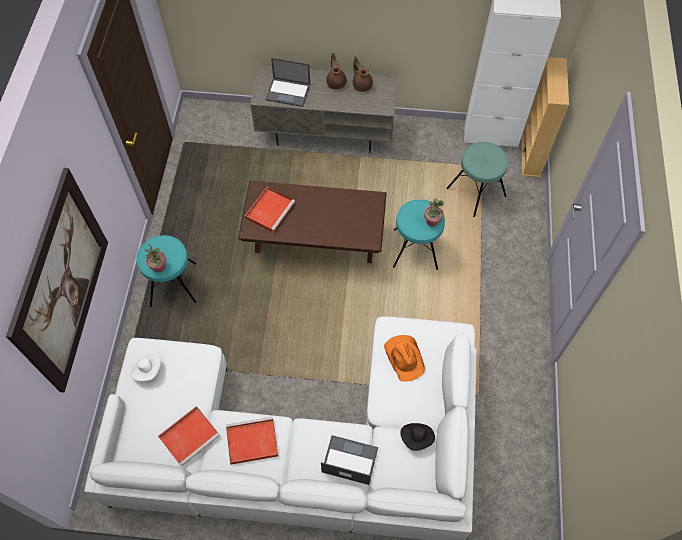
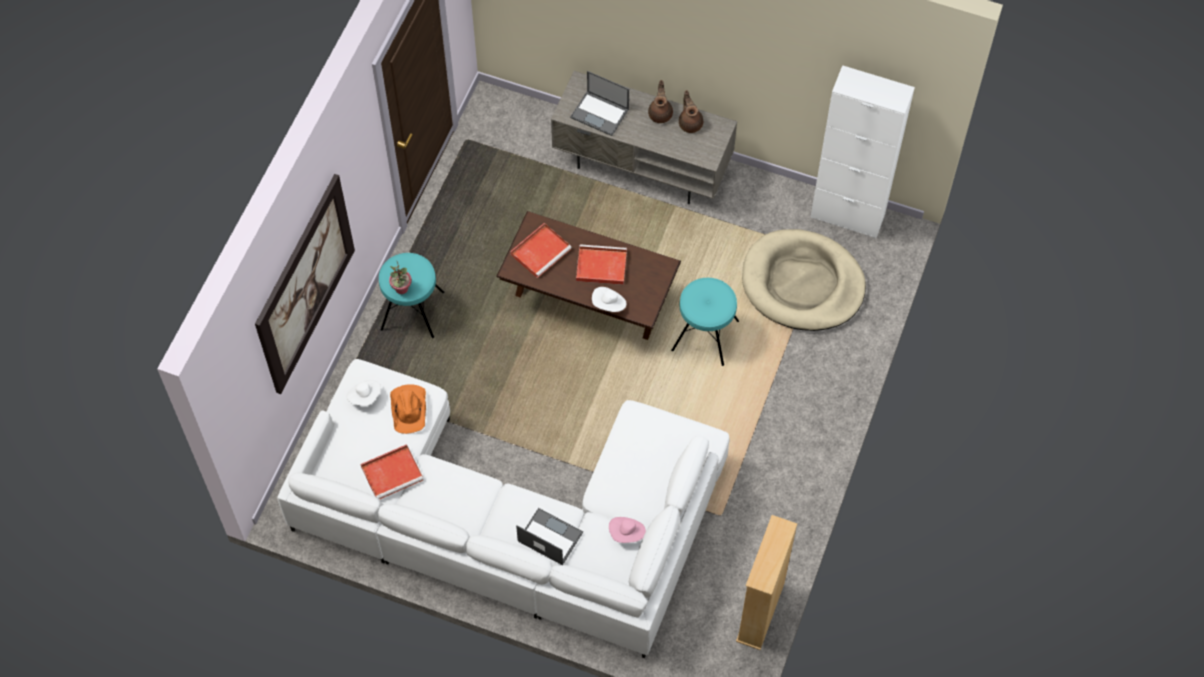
camera: 15 degrees right, 0 degrees up
red tray [226,417,278,465] -> red tray moved to [576,244,627,285]
orange hat [384,335,425,382] -> orange hat moved to [390,384,426,434]
black hat [400,423,435,451] -> pink hat [609,517,646,543]
potted plant [424,198,444,227] -> none
turquoise stool [447,142,509,217] -> beige dog bed [742,229,866,331]
beige bookcase [521,57,569,177] -> beige bookcase moved to [736,515,797,650]
none -> white hat [592,287,627,312]

